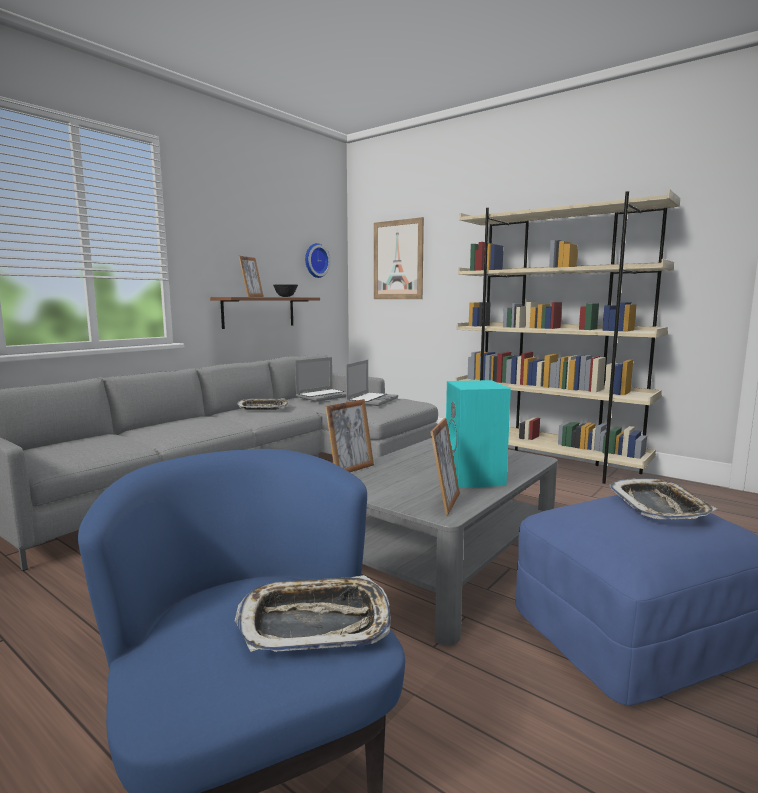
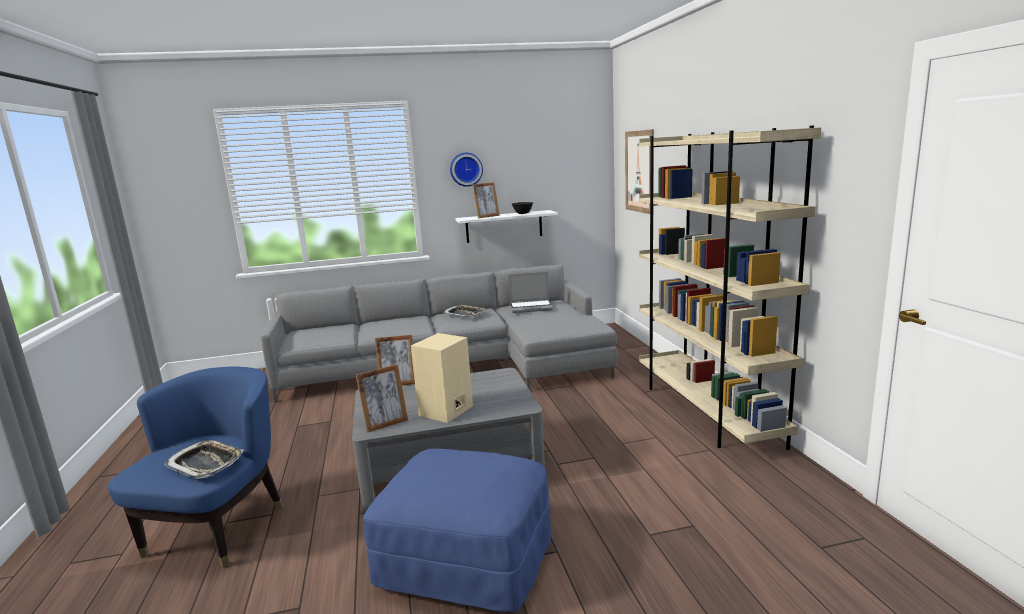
camera: 40 degrees right, 5 degrees up
brown shelf [210,297,320,329] -> white shelf [455,210,558,243]
wall clock [305,243,331,278] -> wall clock moved to [450,153,483,187]
laptop [346,360,398,406] -> none
turquoise speaker [446,380,511,488] -> beige speaker [411,333,473,423]
tray [609,478,717,519] -> none

